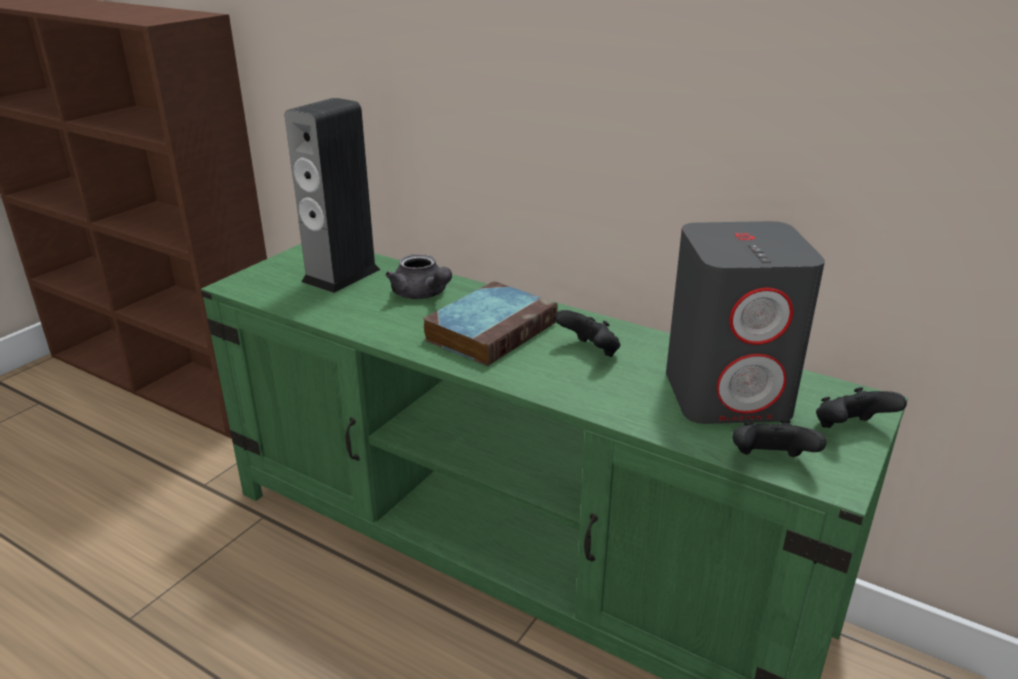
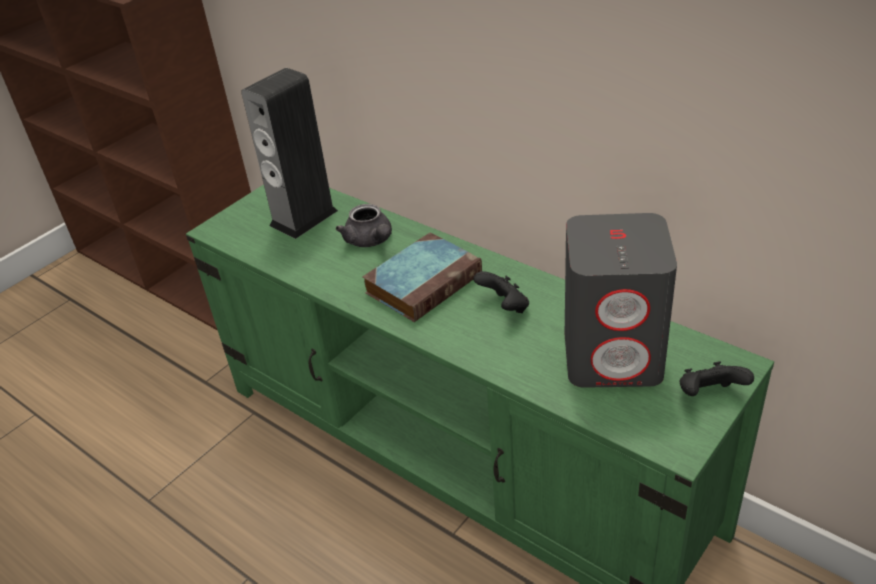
camera: 10 degrees right, 10 degrees up
black game controller [732,419,826,457] -> none

